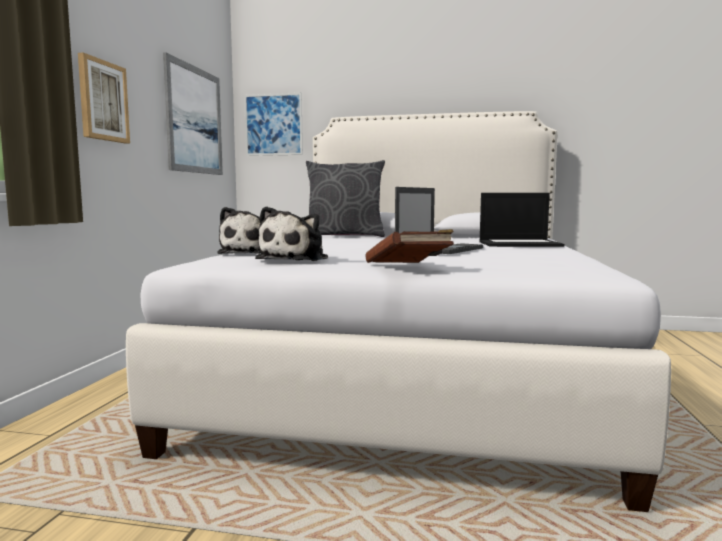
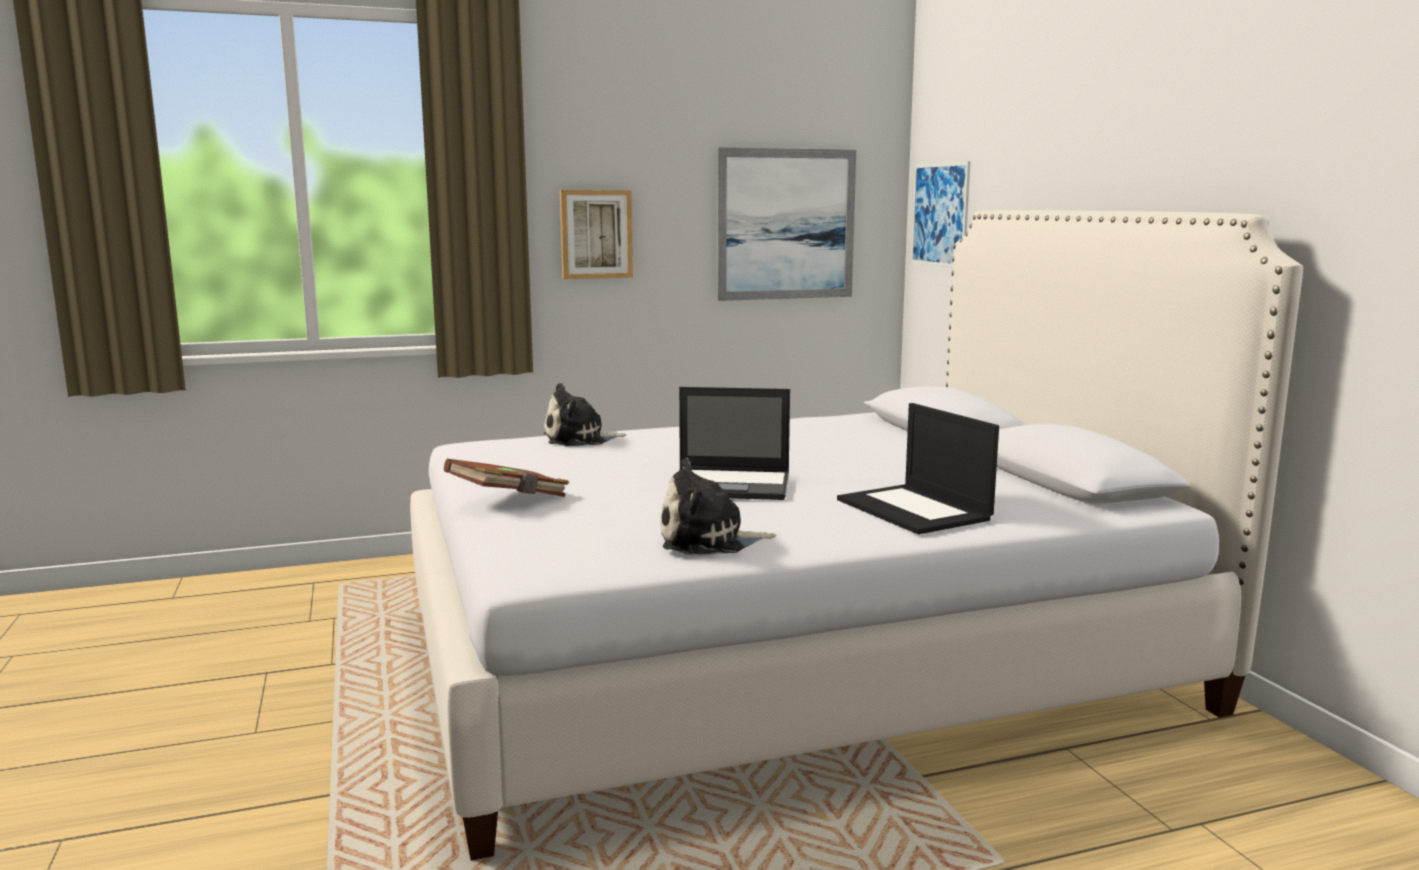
camera: 60 degrees right, 5 degrees up
plush toy [255,206,328,261] -> plush toy moved to [660,458,776,555]
grey pillow [306,160,385,237] -> none

